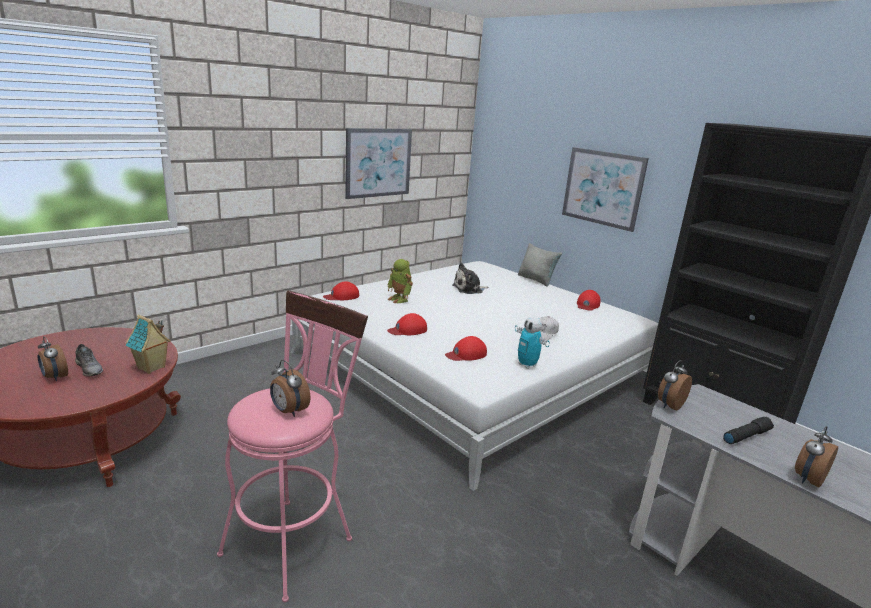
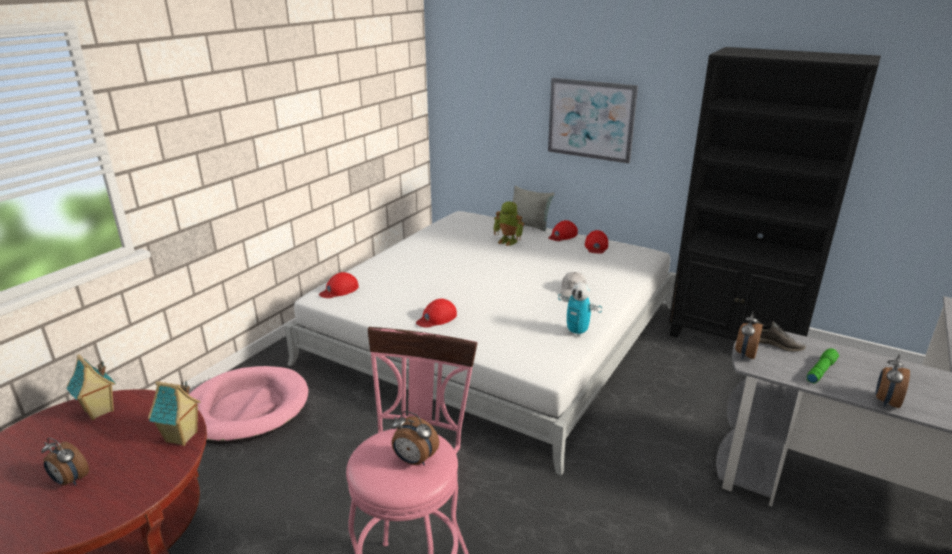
camera: 15 degrees left, 5 degrees up
grey shoe [75,344,103,377] -> grey shoe moved to [755,320,806,352]
picture [345,128,412,199] -> none
toy robot [388,259,413,303] -> toy robot moved to [493,201,524,246]
red cap [445,336,487,361] -> red cap moved to [548,220,578,241]
plush toy [452,263,488,294] -> none
black flashlight [723,417,774,444] -> green flashlight [807,348,839,383]
none -> toy house [66,355,116,420]
none -> pink dog bed [189,366,309,444]

